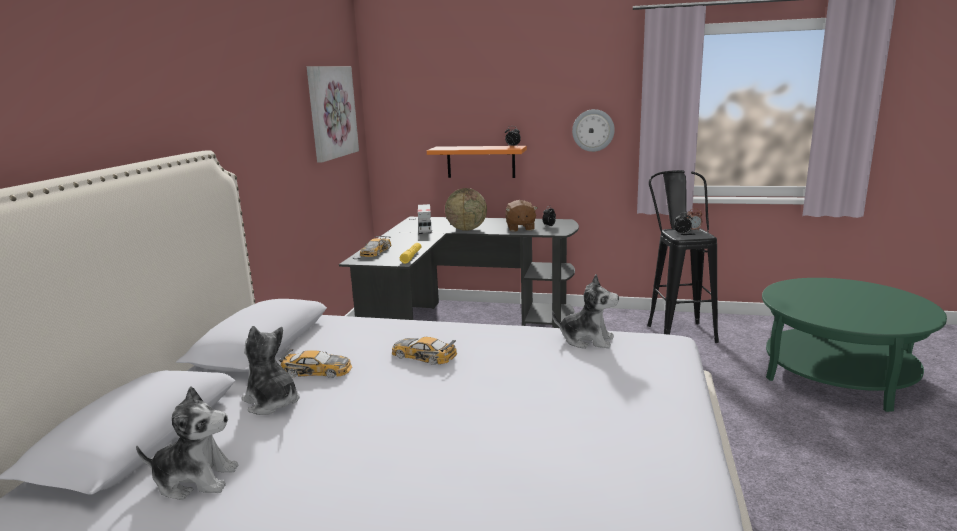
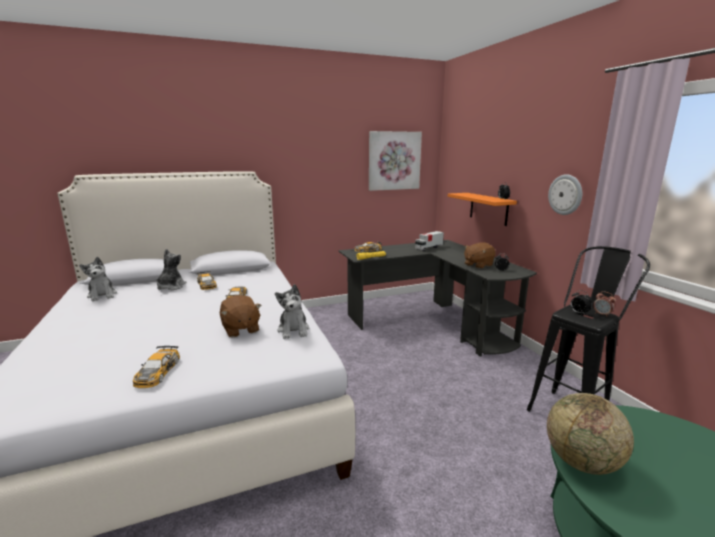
camera: 55 degrees right, 0 degrees up
globe [445,188,487,231] -> globe moved to [547,393,634,475]
none -> toy car [133,346,180,388]
none -> brown plush toy [220,295,262,338]

